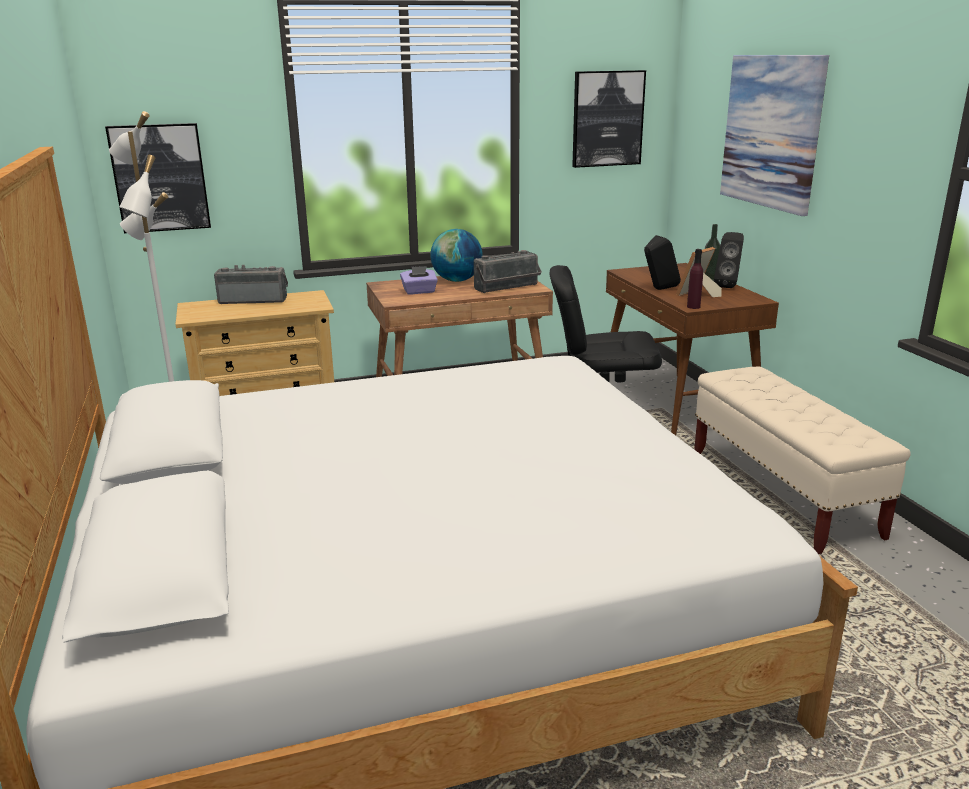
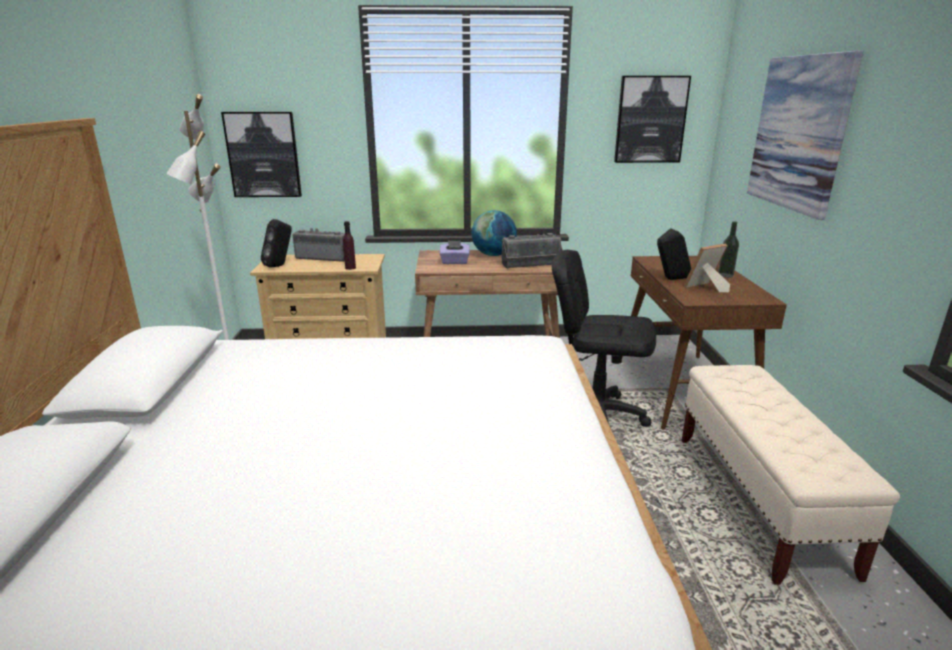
camera: 15 degrees right, 0 degrees up
purple bottle [687,249,703,309] -> purple bottle moved to [343,221,356,270]
black speaker [714,232,744,288] -> black speaker moved to [261,219,292,268]

